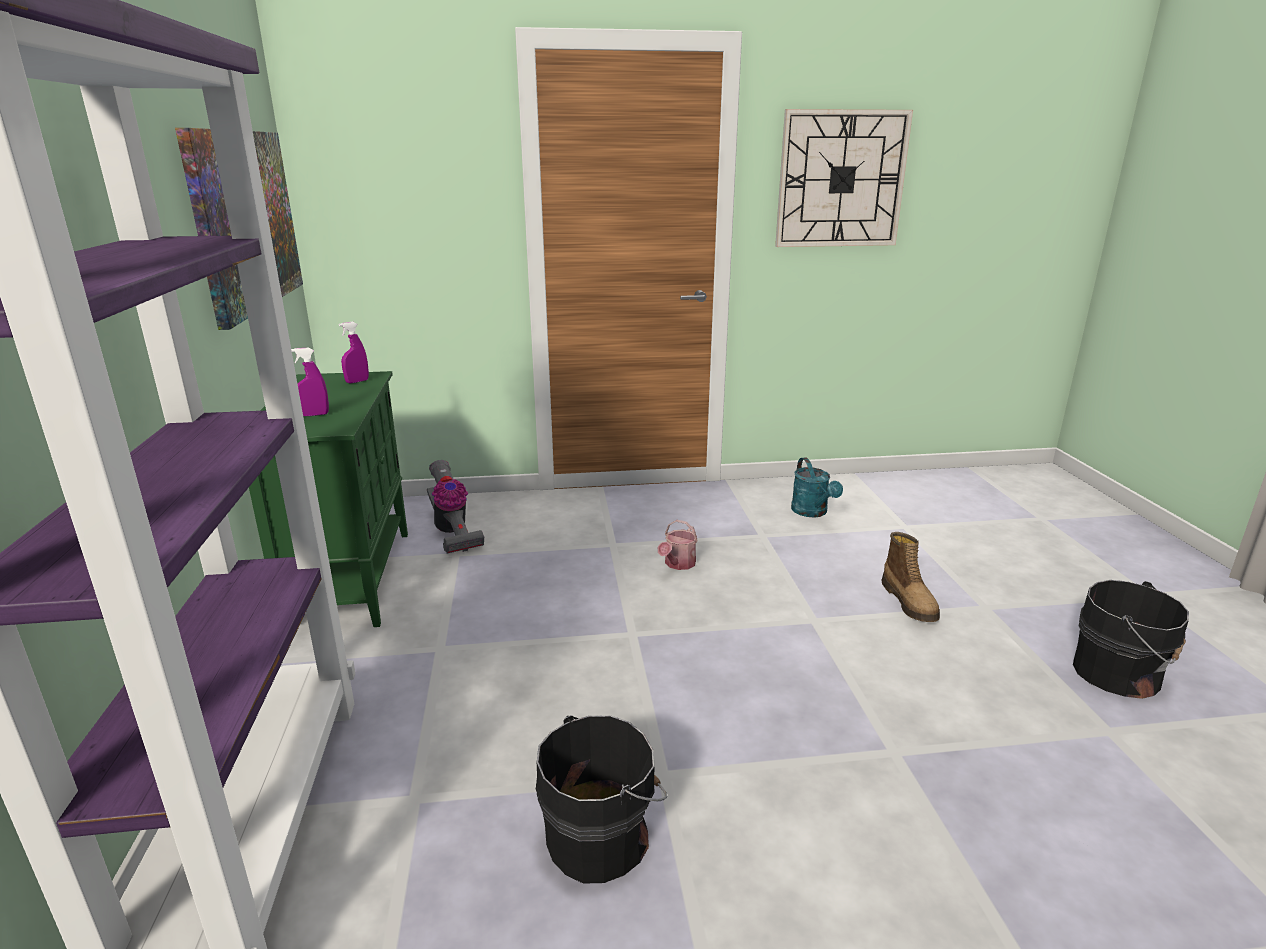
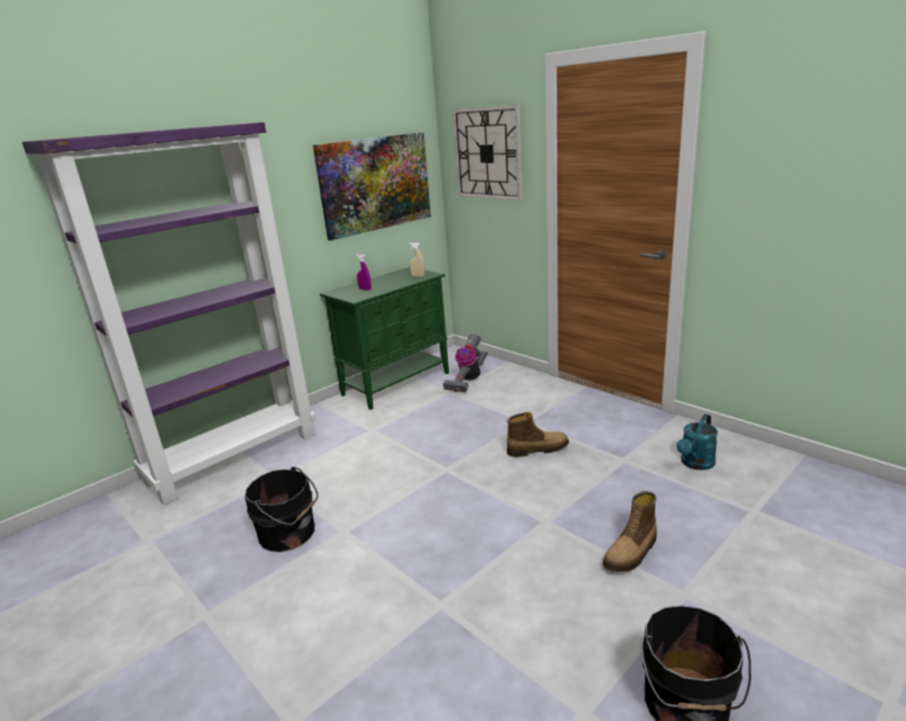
camera: 55 degrees right, 0 degrees up
purple spray bottle [339,322,369,383] -> beige spray bottle [409,242,425,277]
watering can [657,520,698,570] -> boot [507,412,569,457]
wall clock [775,109,913,247] -> wall clock moved to [452,105,522,201]

